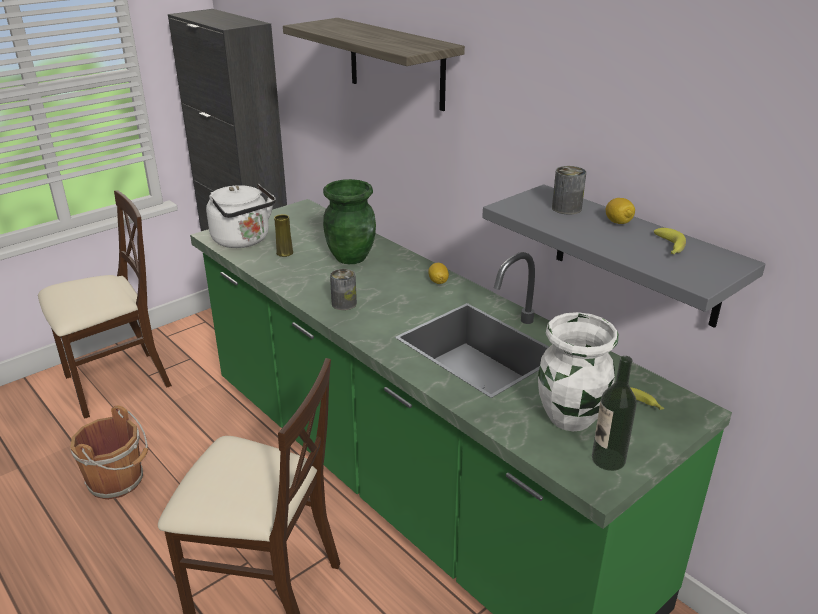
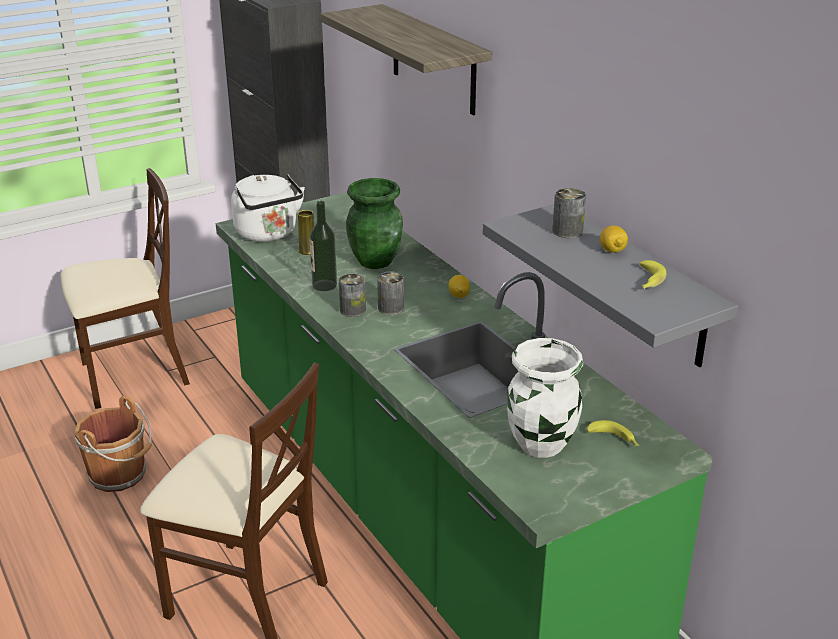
camera: 10 degrees right, 0 degrees up
bottle [592,356,637,471] -> bottle moved to [309,201,337,291]
none -> can [377,272,404,315]

